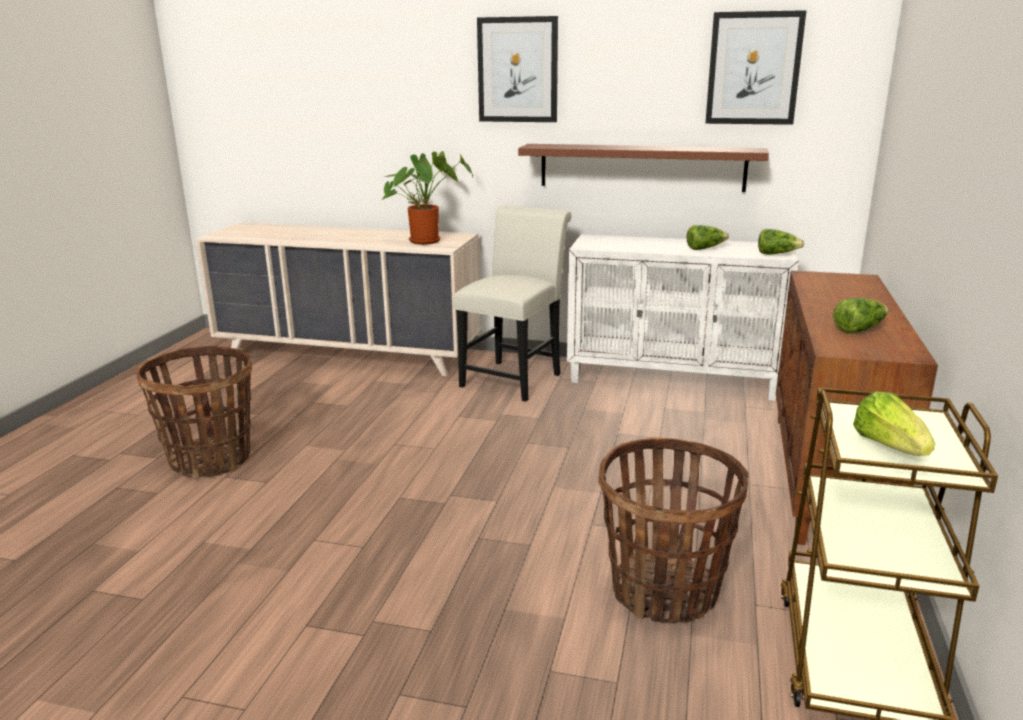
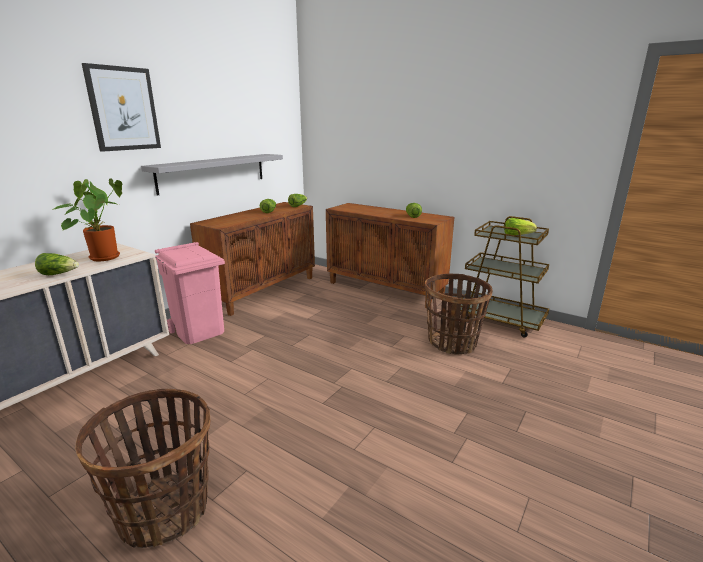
camera: 70 degrees left, 0 degrees up
white chair [453,205,572,402] -> pink trash can [155,242,225,344]
brown shelf [518,144,769,192] -> grey shelf [141,154,283,196]
white cabinet [567,234,799,401] -> brown cabinet [190,202,315,316]
picture [705,10,806,125] -> none
none -> lettuce [35,253,79,275]

